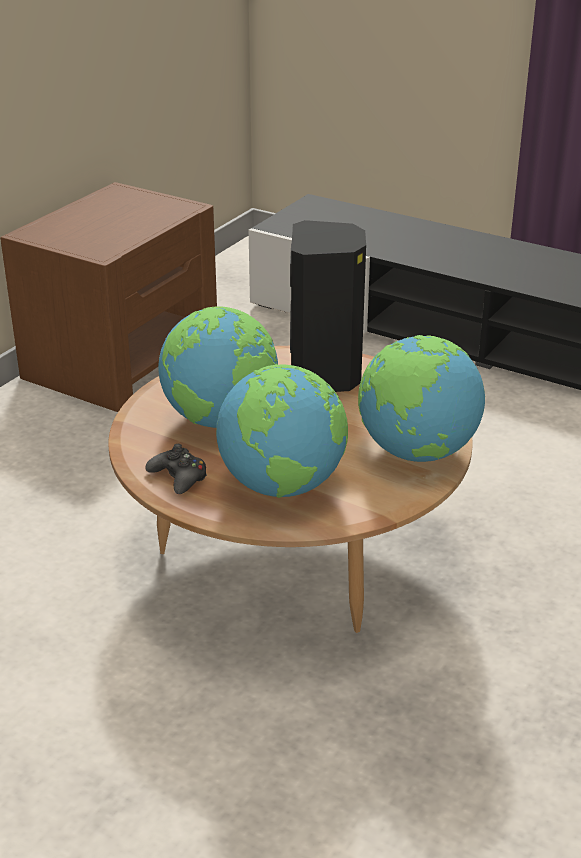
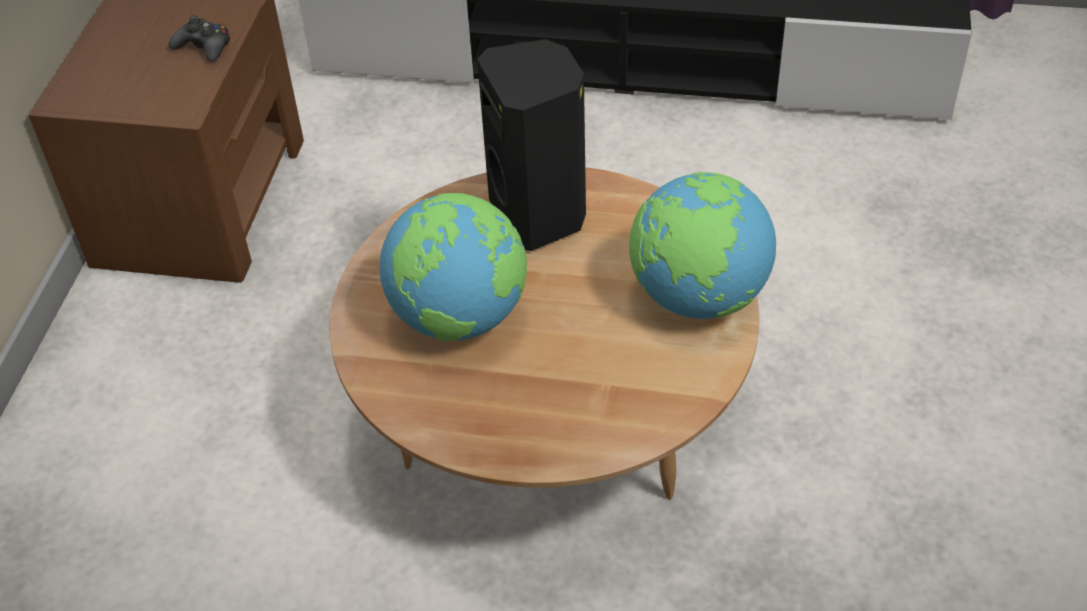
camera: 20 degrees left, 15 degrees up
black game controller [146,444,207,494] -> black game controller moved to [169,15,230,62]
globe [216,365,348,498] -> none

